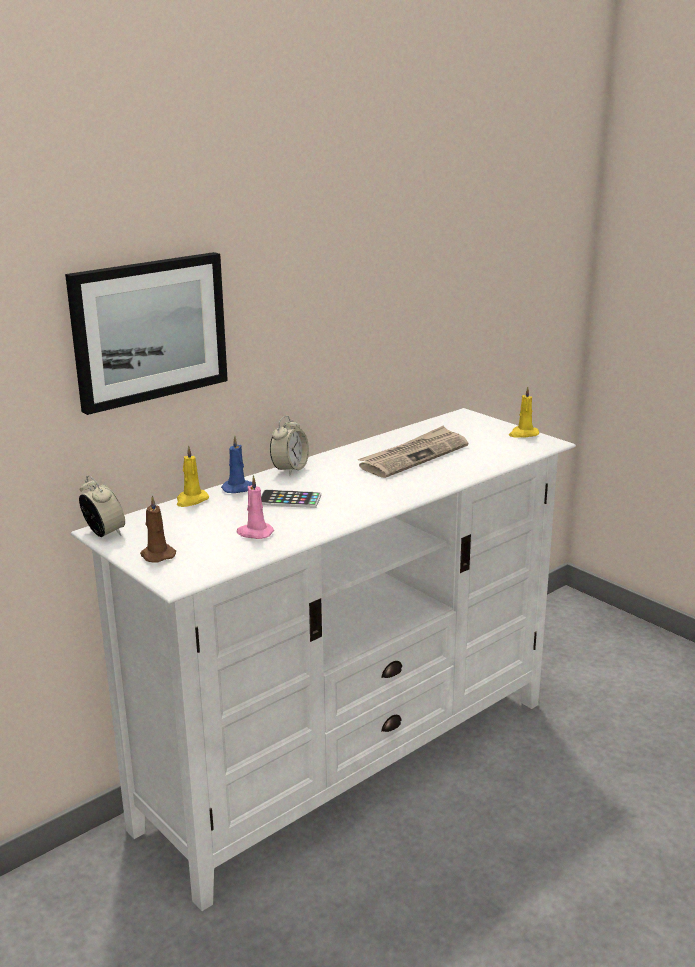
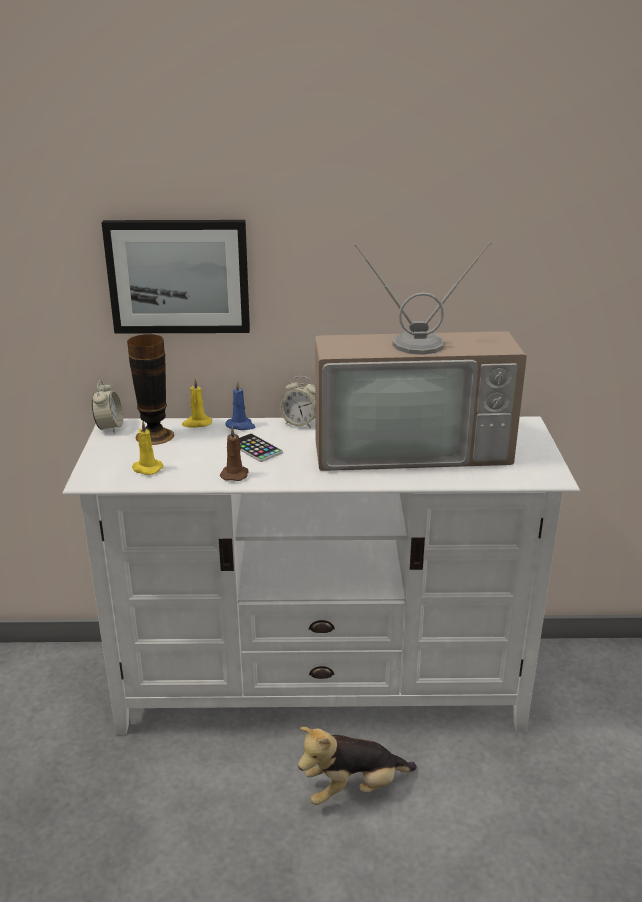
camera: 40 degrees right, 5 degrees up
brown candle [140,495,176,563] -> brown candle moved to [220,426,248,481]
pink candle [236,475,274,539] -> none
alarm clock [270,416,309,475] -> alarm clock turned 45 degrees clockwise [280,376,315,428]
newspaper [357,426,468,478] -> television [315,242,527,471]
yellow candle [509,386,539,438] -> yellow candle moved to [132,421,163,475]
none -> vase [127,334,174,445]
none -> plush toy [298,727,417,805]

